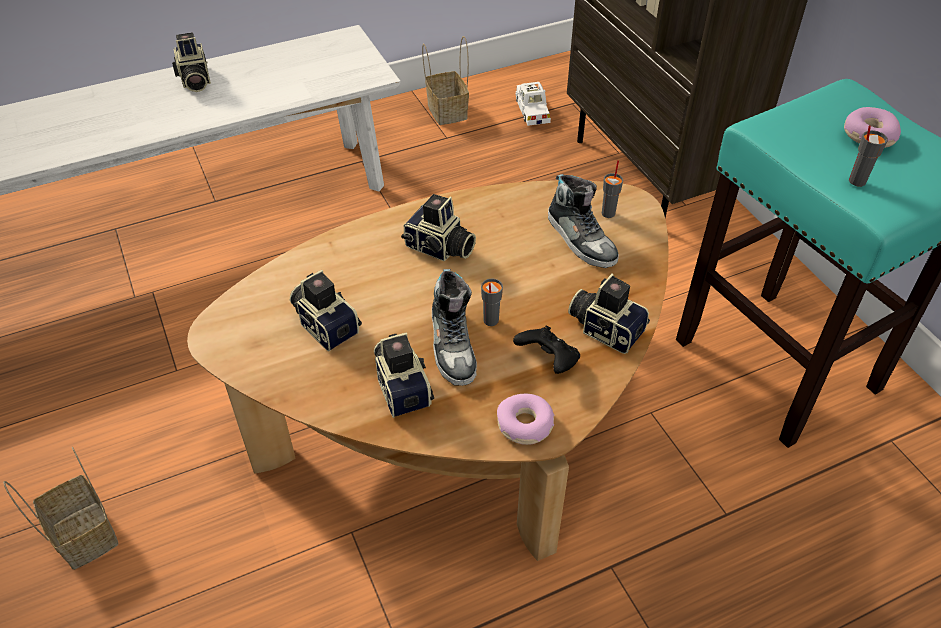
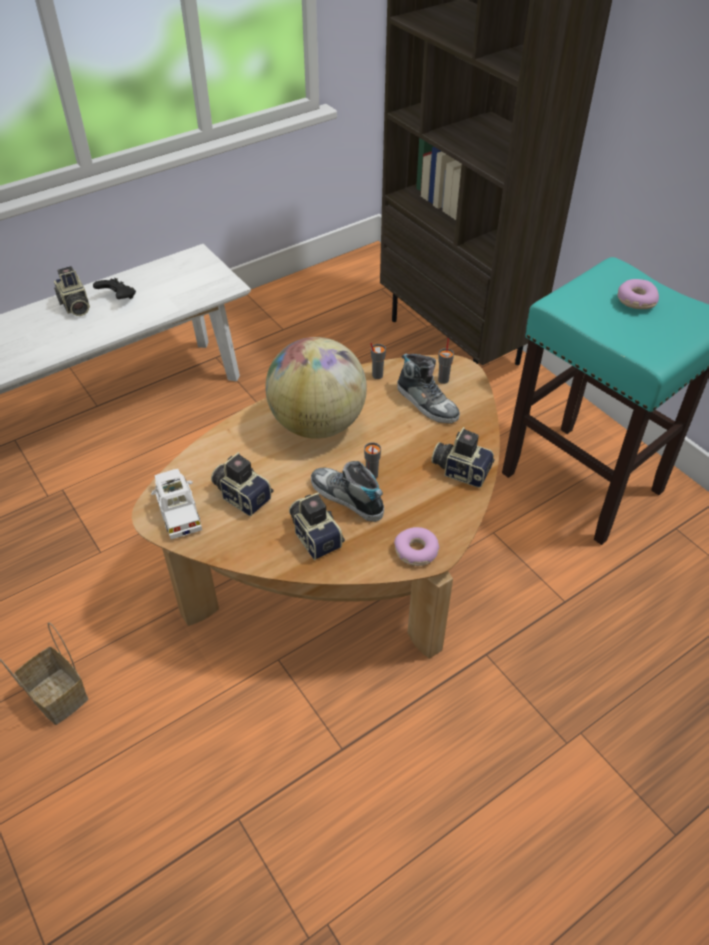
camera: 10 degrees left, 0 degrees up
camera [401,194,476,261] -> globe [265,337,367,439]
basket [422,36,469,125] -> none
shoe [432,269,477,386] -> shoe turned 150 degrees clockwise [311,461,384,522]
black game controller [513,326,580,374] -> black game controller moved to [93,278,136,299]
white toy car [515,82,551,126] -> white toy car moved to [151,469,202,539]
grey cup [849,125,888,187] -> grey cup moved to [370,343,386,379]

